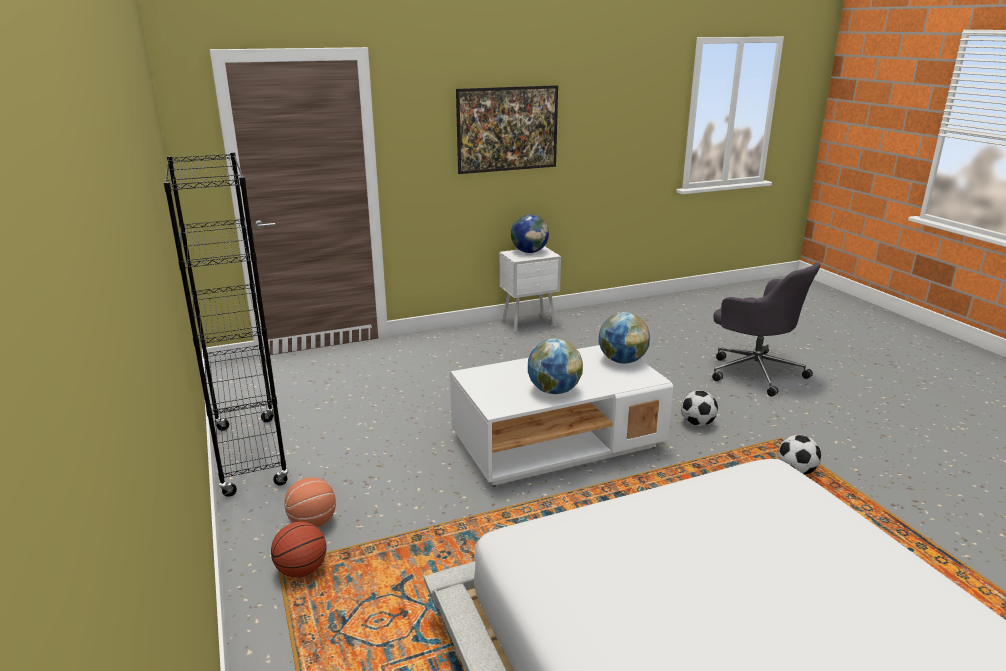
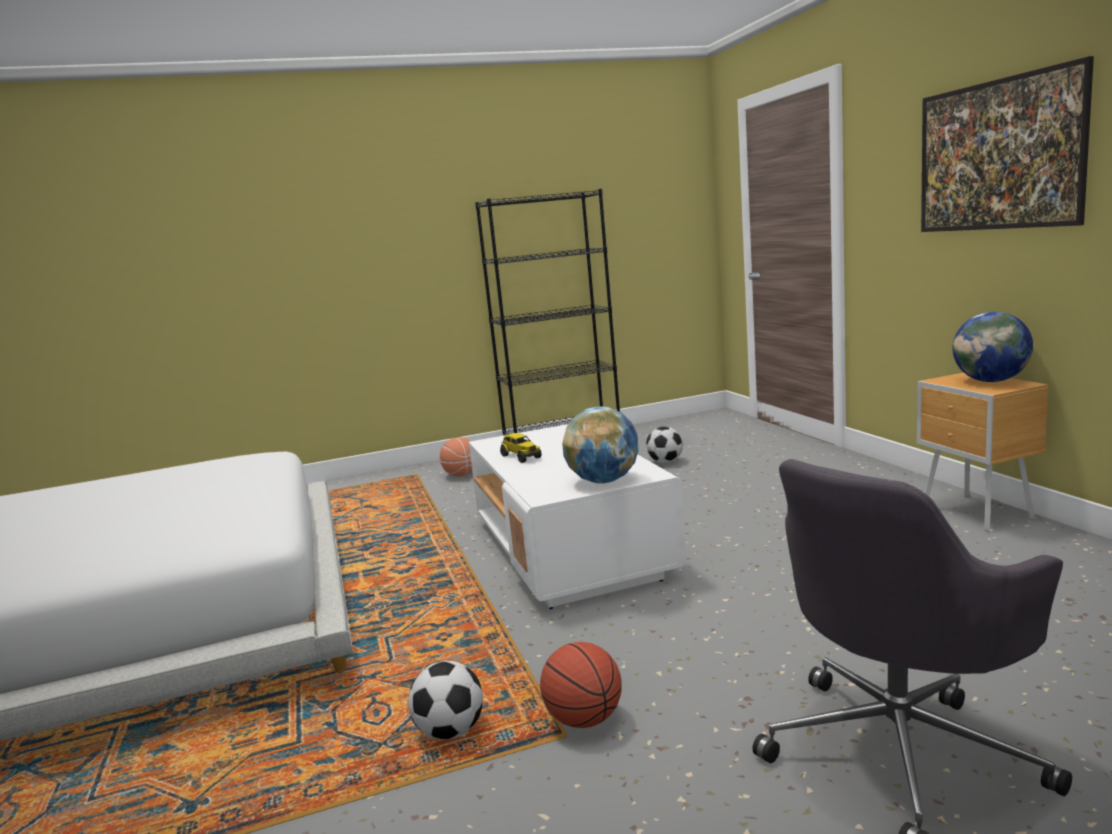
camera: 95 degrees right, 10 degrees down
basketball [271,522,326,577] -> basketball moved to [540,642,622,728]
white nightstand [500,246,561,333] -> brown nightstand [917,373,1049,532]
globe [528,338,583,394] -> toy truck [500,433,542,463]
football [681,390,718,426] -> football moved to [646,427,683,463]

